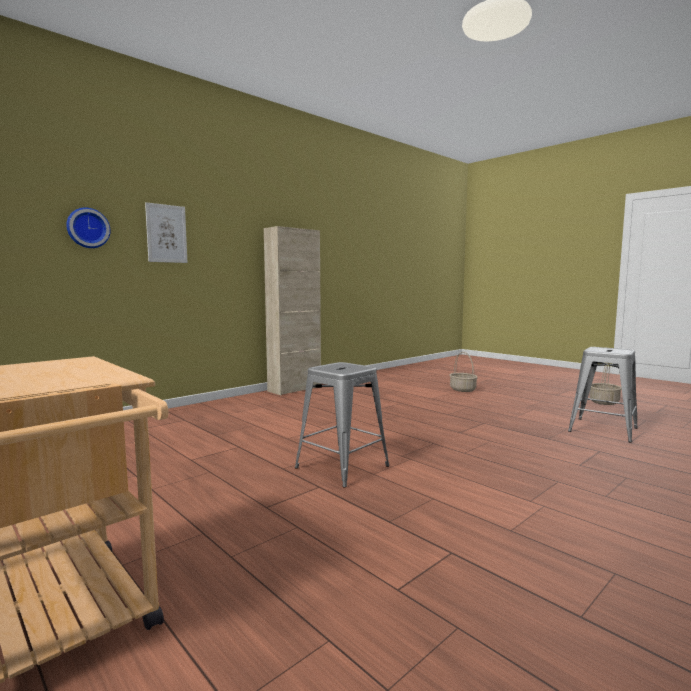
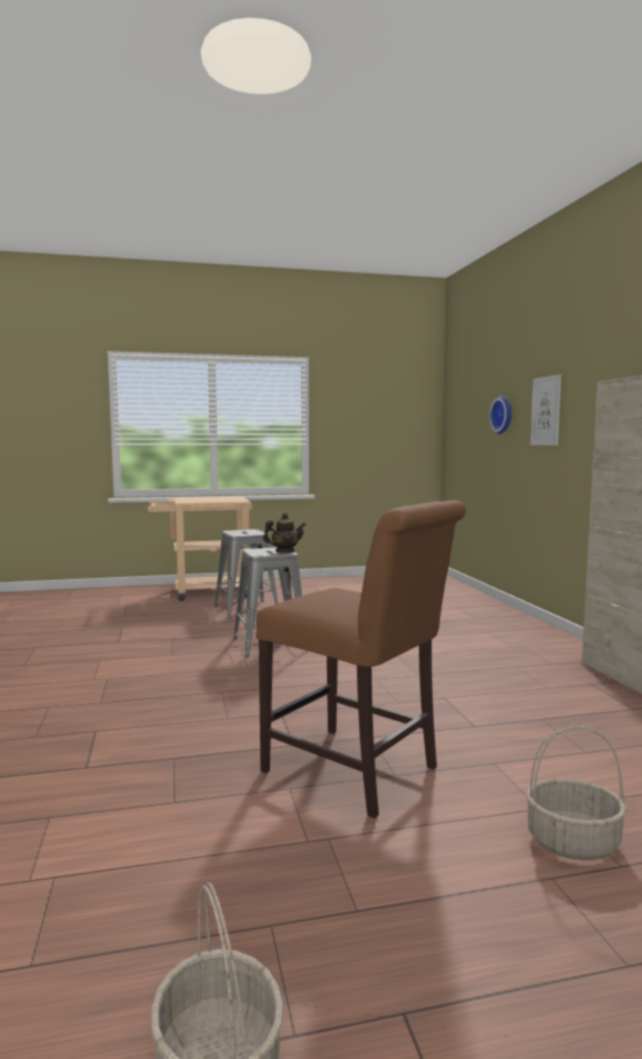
camera: 120 degrees right, 0 degrees up
grey stool [568,347,638,443] -> grey stool moved to [215,529,278,618]
none -> brown chair [256,500,466,818]
none -> teapot [263,513,306,553]

